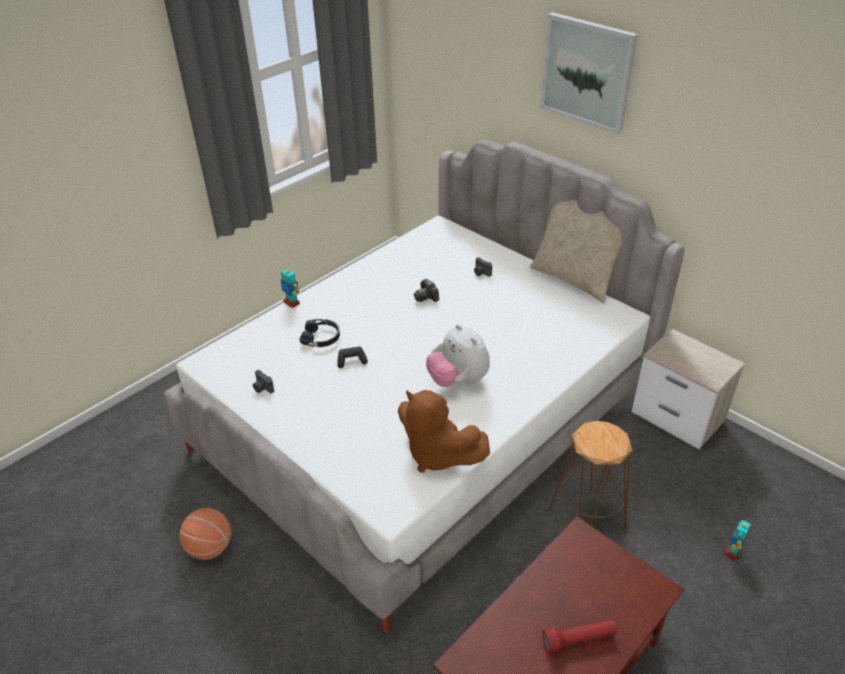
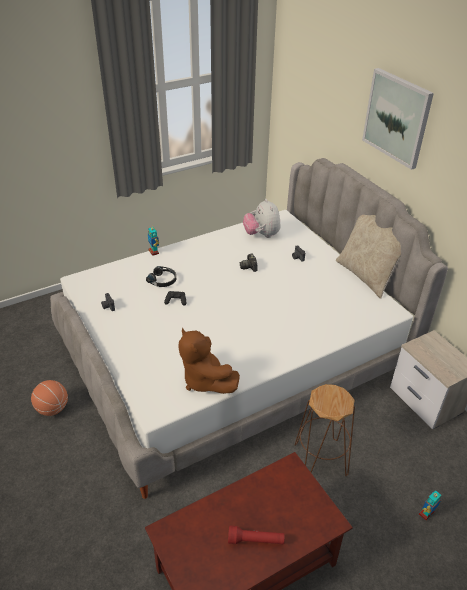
camera: 15 degrees right, 0 degrees up
plush toy [426,324,490,387] -> plush toy moved to [243,199,281,238]

